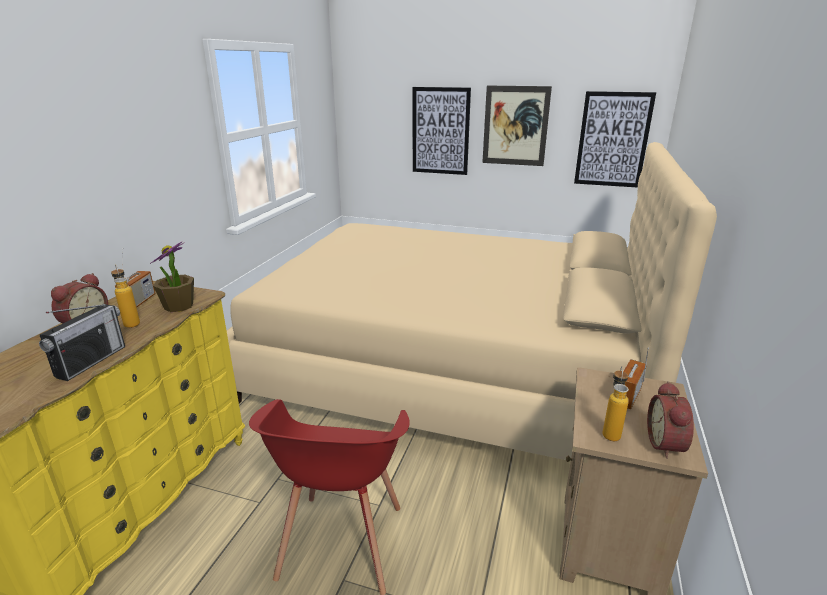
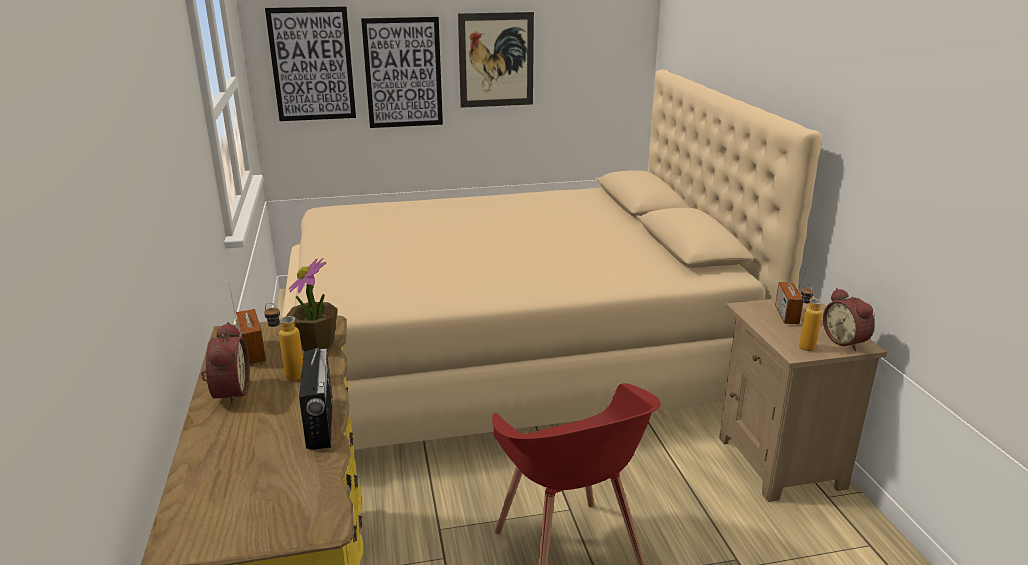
camera: 30 degrees left, 0 degrees up
picture [574,91,656,188] -> picture moved to [265,6,356,121]

